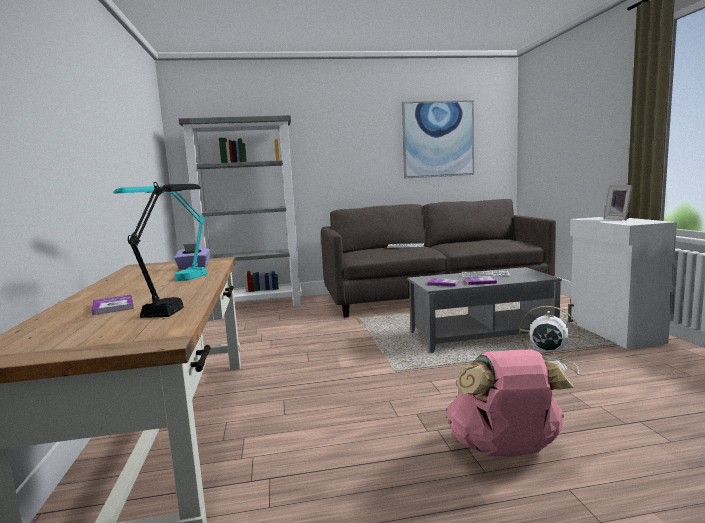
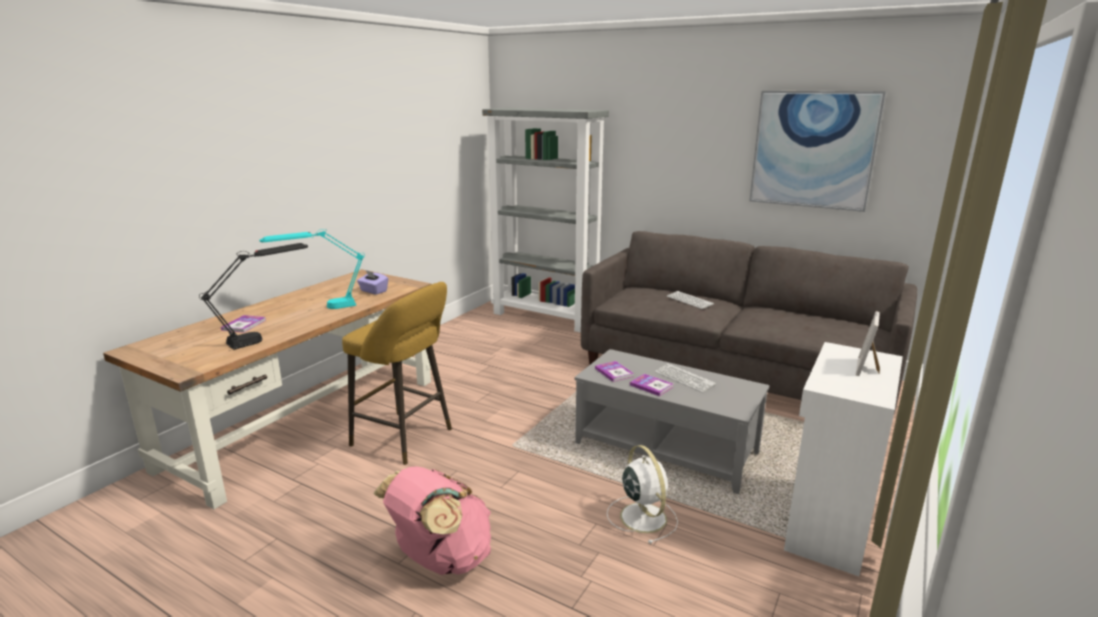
camera: 40 degrees right, 10 degrees up
none -> yellow stool [342,282,452,465]

